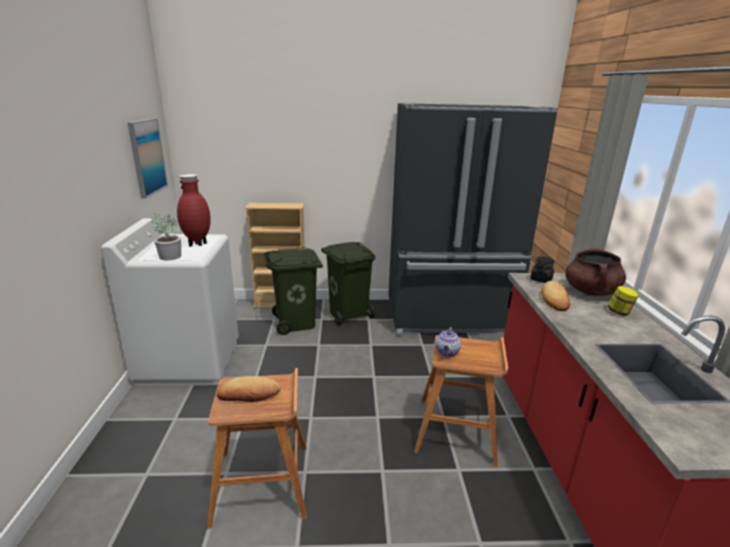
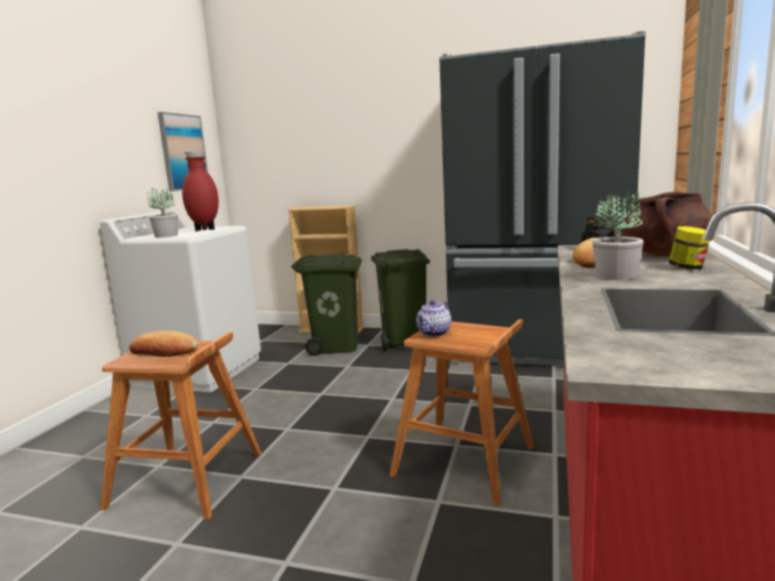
camera: 20 degrees right, 10 degrees down
none -> potted plant [592,190,644,280]

